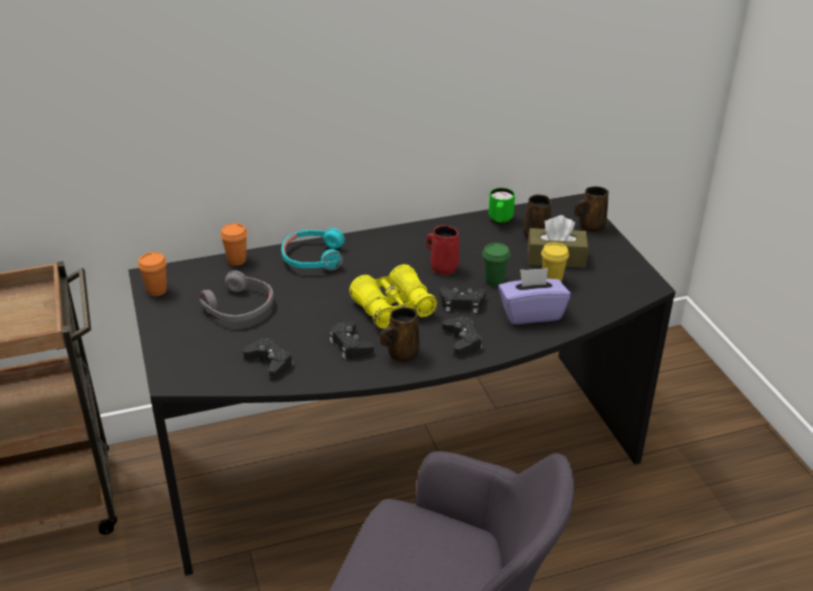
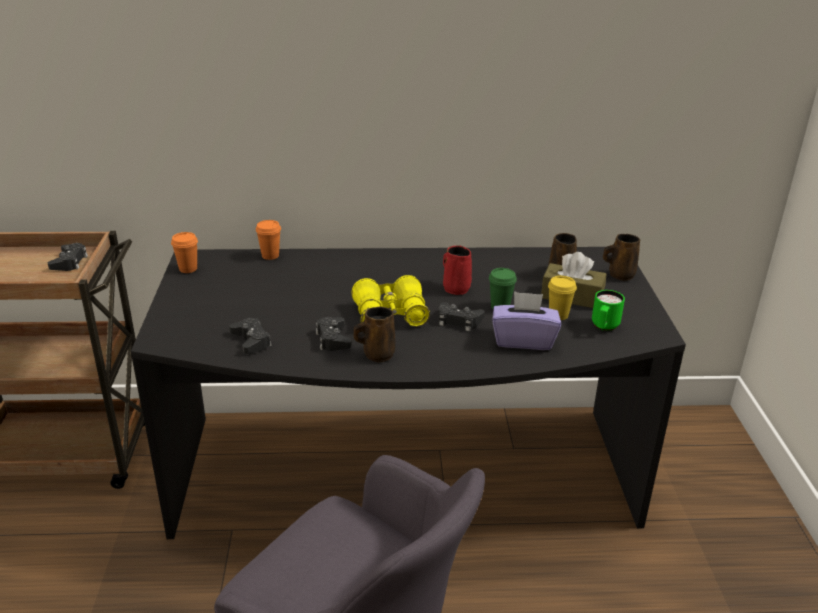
camera: 15 degrees right, 5 degrees down
grey headphones [199,270,274,322] -> none
turquoise headphones [281,228,345,271] -> none
black game controller [442,316,482,355] -> black game controller moved to [48,243,88,271]
green mug [488,187,515,224] -> green mug moved to [592,290,625,331]

